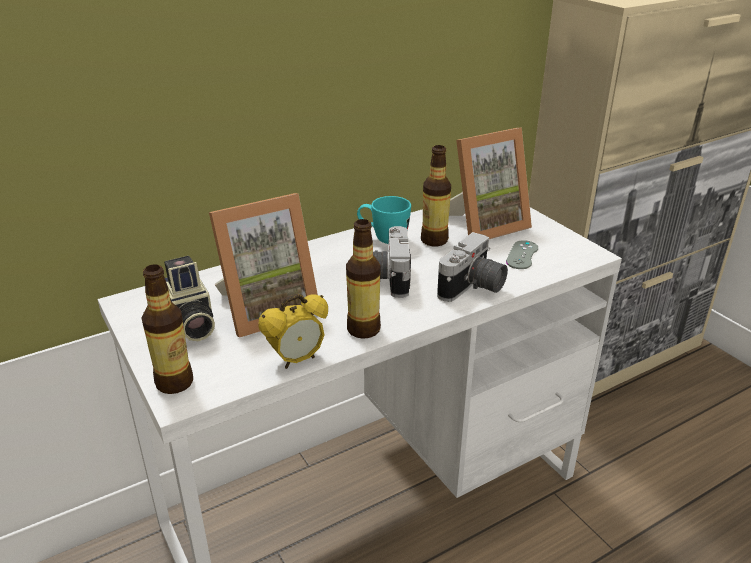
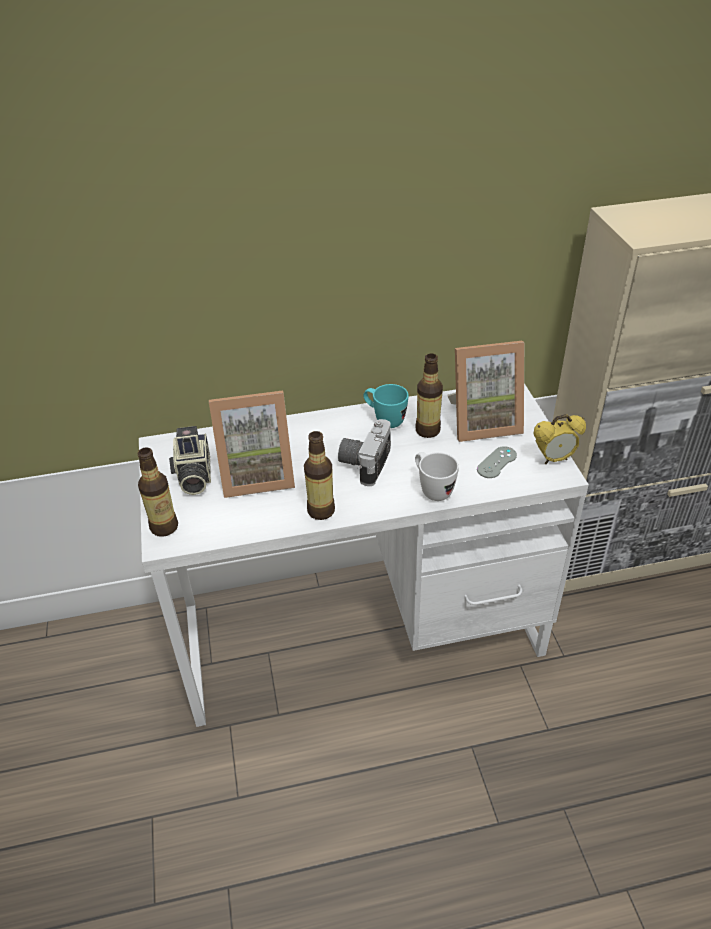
camera: 20 degrees right, 10 degrees up
alarm clock [259,293,328,369] -> alarm clock moved to [533,414,586,464]
camera [437,232,508,302] -> white mug [415,452,459,501]

